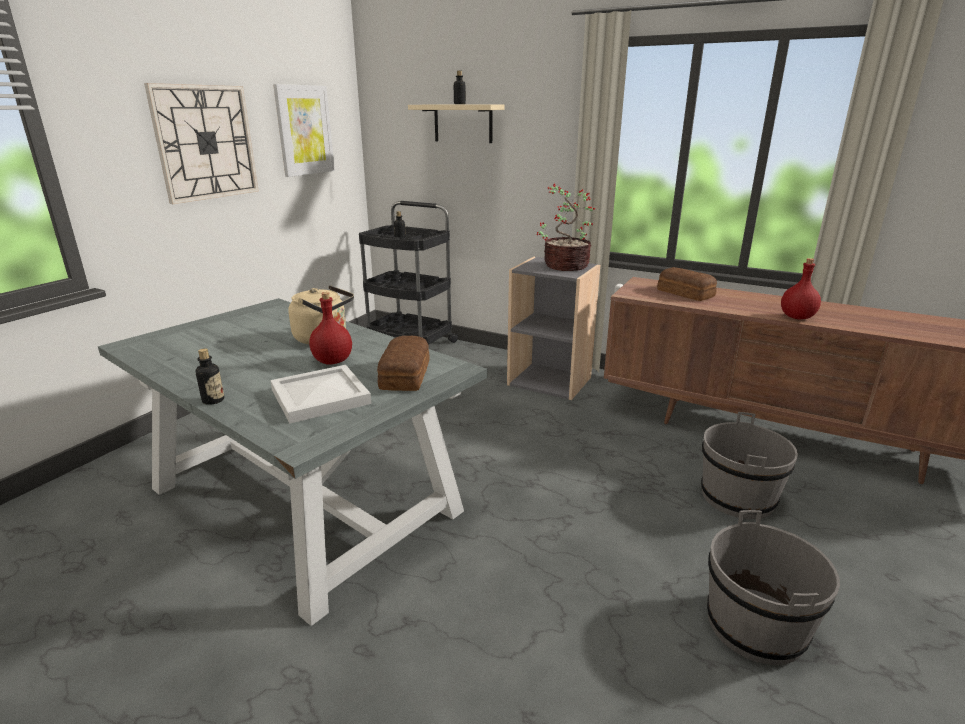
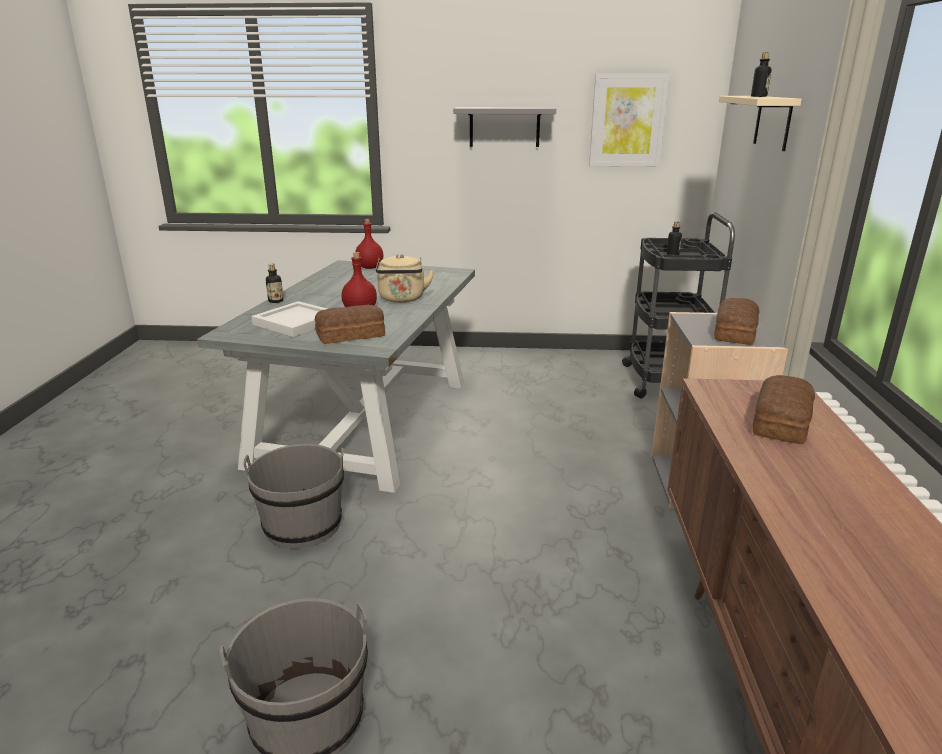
camera: 65 degrees right, 0 degrees up
wall clock [144,83,259,204] -> grey shelf [453,107,556,147]
potted plant [536,184,595,271] -> bread [714,298,759,345]
grey bucket [701,412,798,519] -> grey bucket moved to [243,444,344,549]
red bottle [781,258,821,319] -> red bottle moved to [355,219,383,269]

